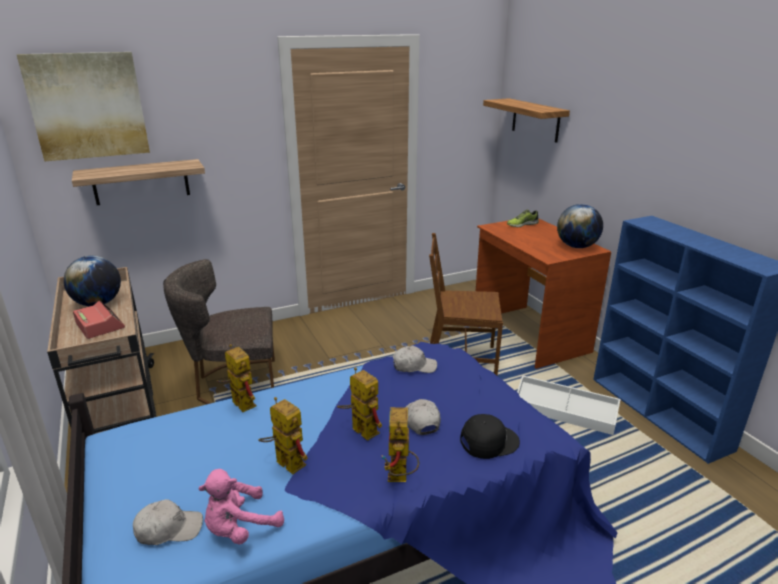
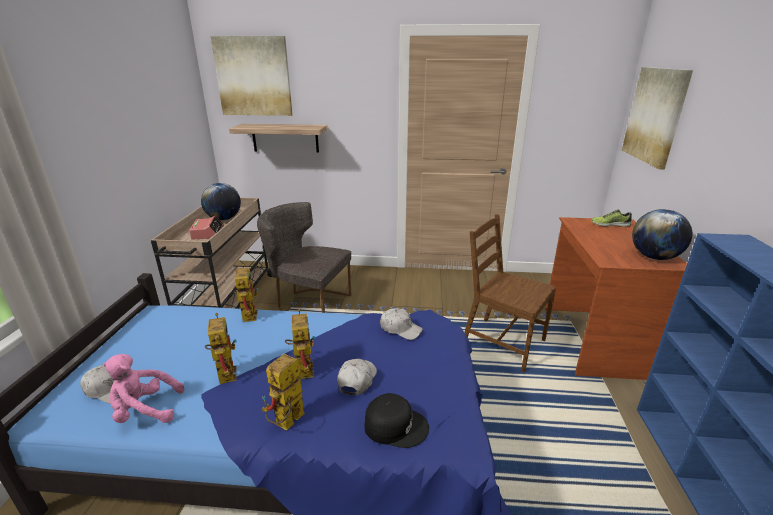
camera: 30 degrees right, 0 degrees up
shelf [483,98,570,143] -> picture [622,67,693,169]
white storage box [517,375,621,435] -> none

